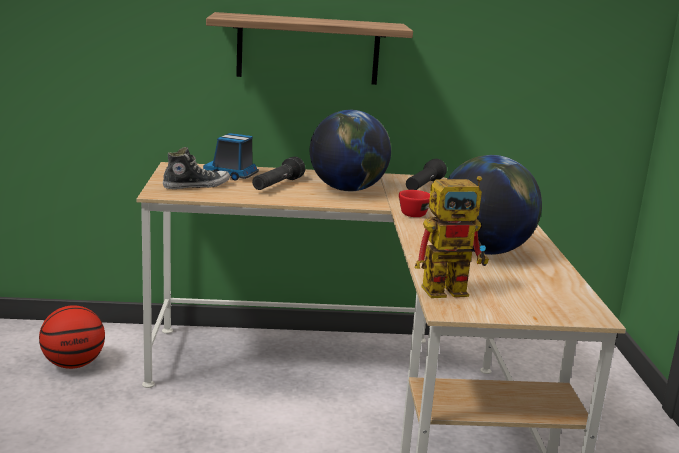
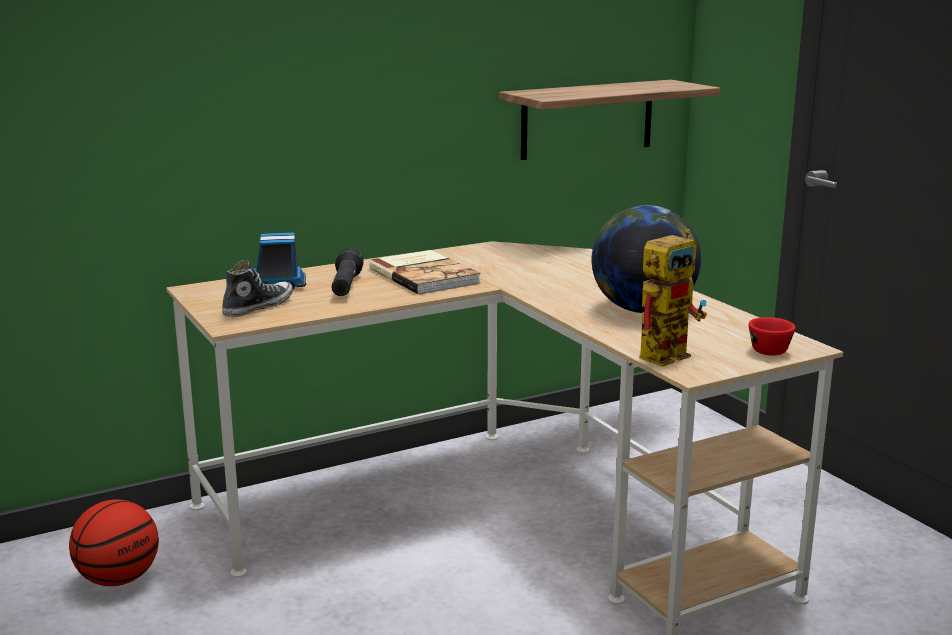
camera: 25 degrees left, 0 degrees up
shelf [206,12,413,85] -> shelf moved to [499,80,721,160]
globe [310,110,391,191] -> book [369,250,481,295]
red cup [399,190,430,217] -> red cup moved to [748,317,796,356]
black flashlight [406,159,447,190] -> none

